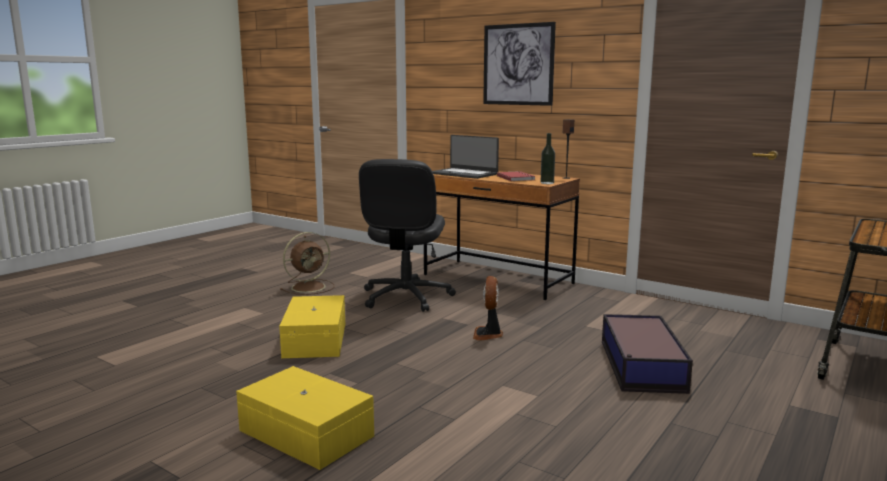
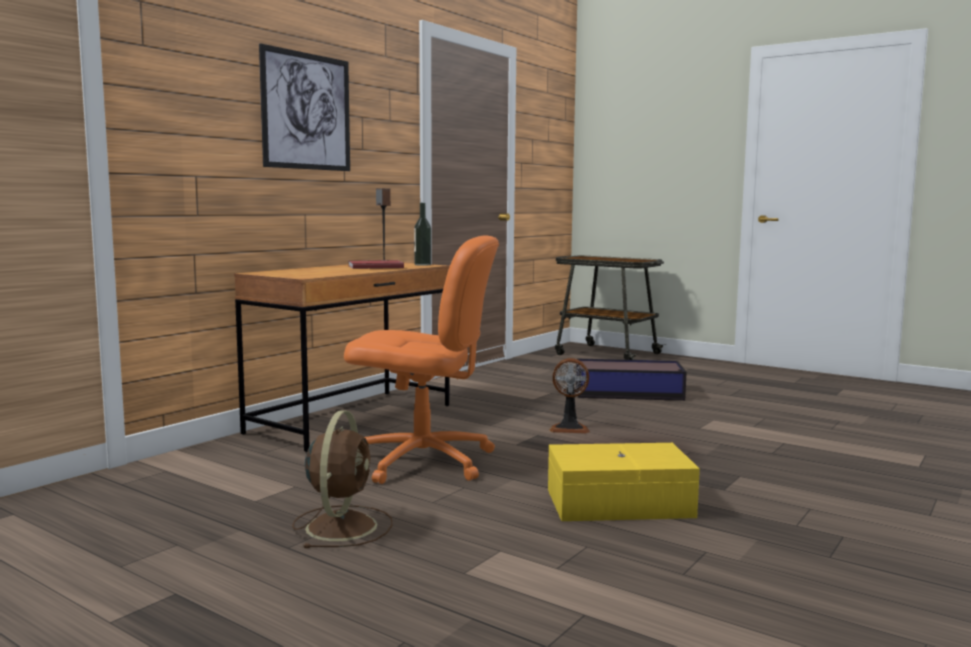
camera: 90 degrees left, 5 degrees down
yellow storage box [236,366,374,470] -> none
brown fan [280,232,334,295] -> brown fan turned 45 degrees clockwise [292,410,392,548]
black office chair [359,159,456,312] -> orange office chair [344,235,499,484]
laptop [432,135,499,179] -> none

